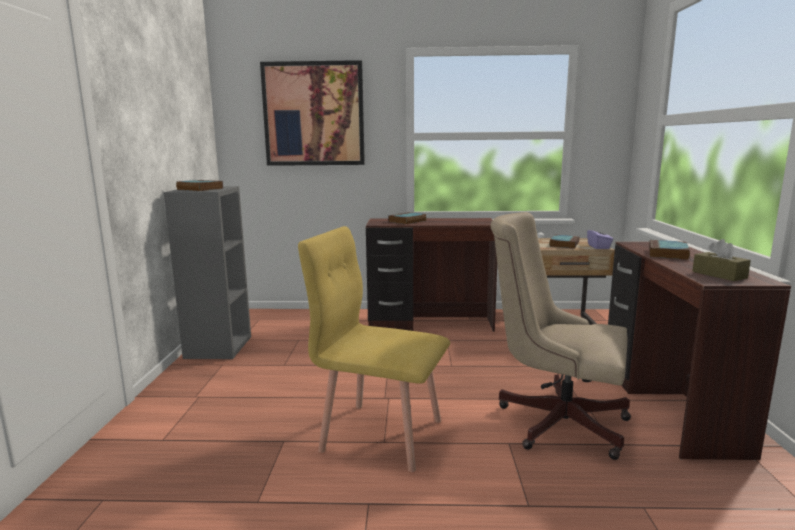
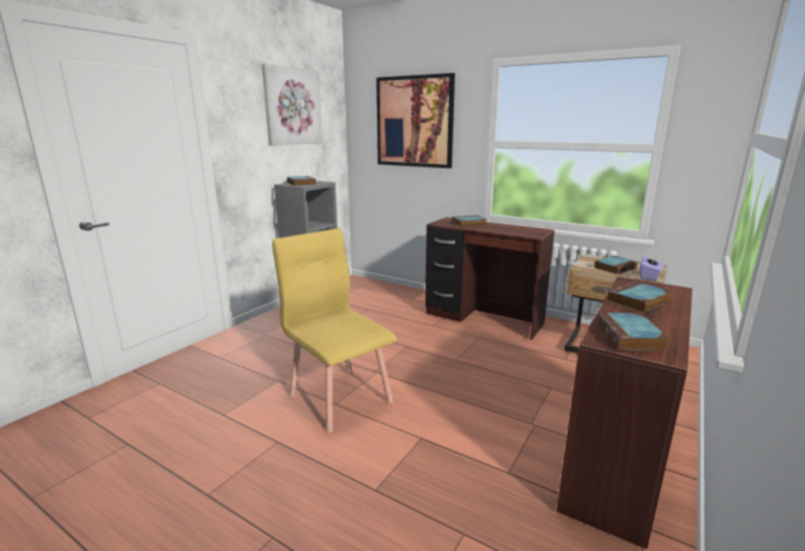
camera: 30 degrees right, 5 degrees up
beige office chair [490,212,631,460] -> none
brown tissue box [692,239,751,281] -> book [596,313,669,351]
none -> picture [262,63,322,146]

